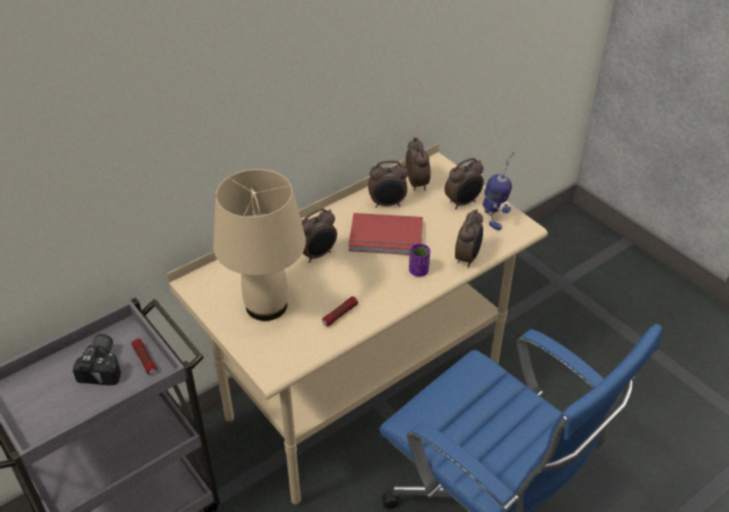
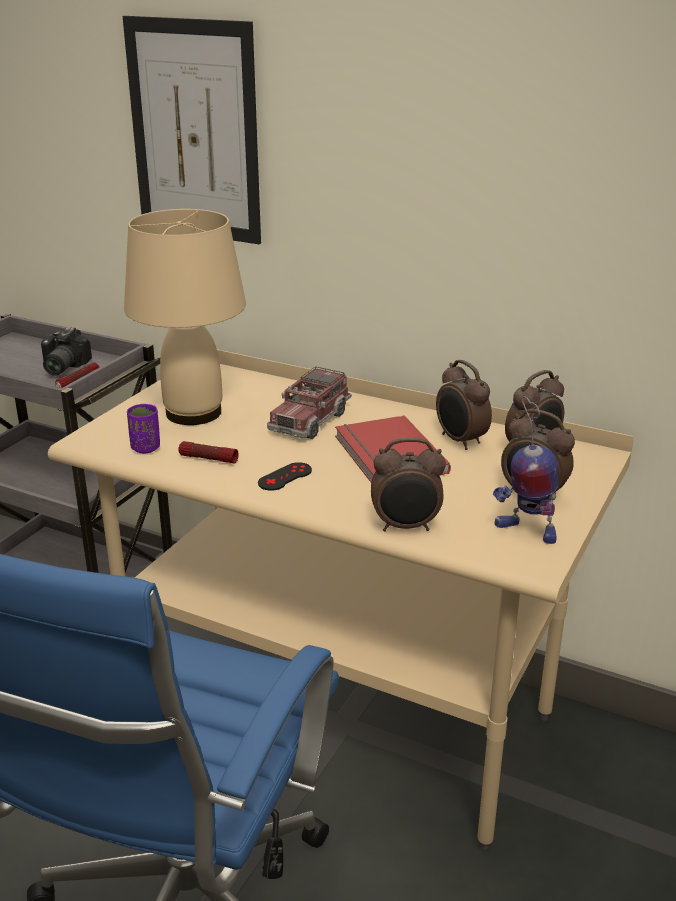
camera: 65 degrees right, 15 degrees down
camera [73,334,121,385] -> camera turned 120 degrees clockwise [41,327,92,375]
alarm clock [301,208,337,263] -> toy truck [267,366,352,439]
purple cup [409,244,430,277] -> purple cup moved to [127,404,160,454]
toy robot [482,152,514,231] -> toy robot turned 60 degrees clockwise [493,396,558,544]
none -> picture [123,16,261,244]
none -> black game controller [258,462,312,491]

